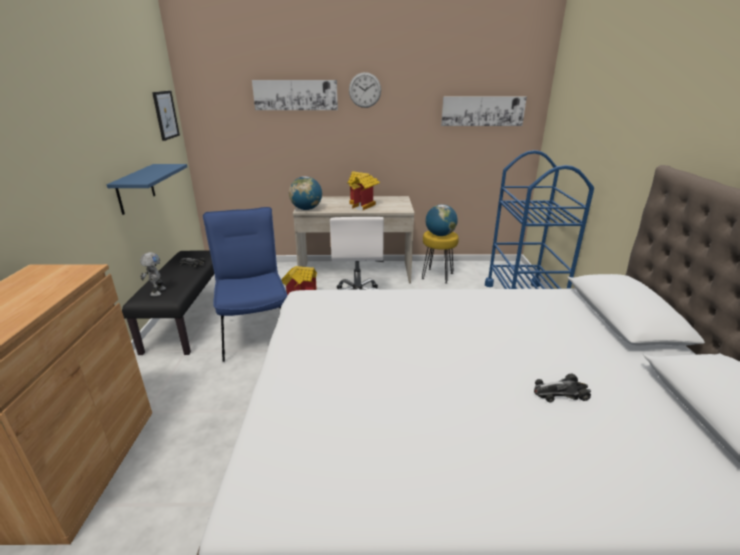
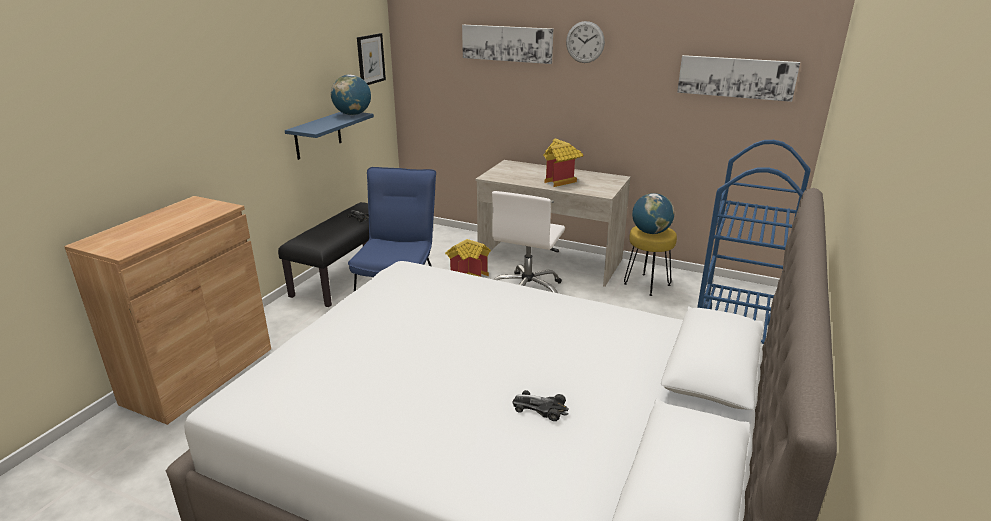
camera: 25 degrees right, 0 degrees up
toy robot [140,252,166,296] -> none
globe [289,176,322,210] -> globe moved to [331,75,371,115]

